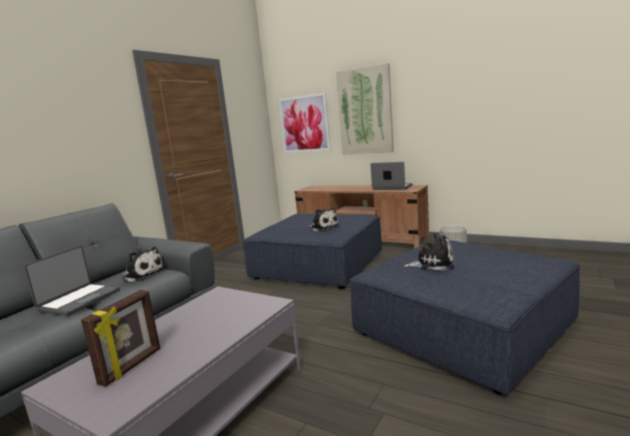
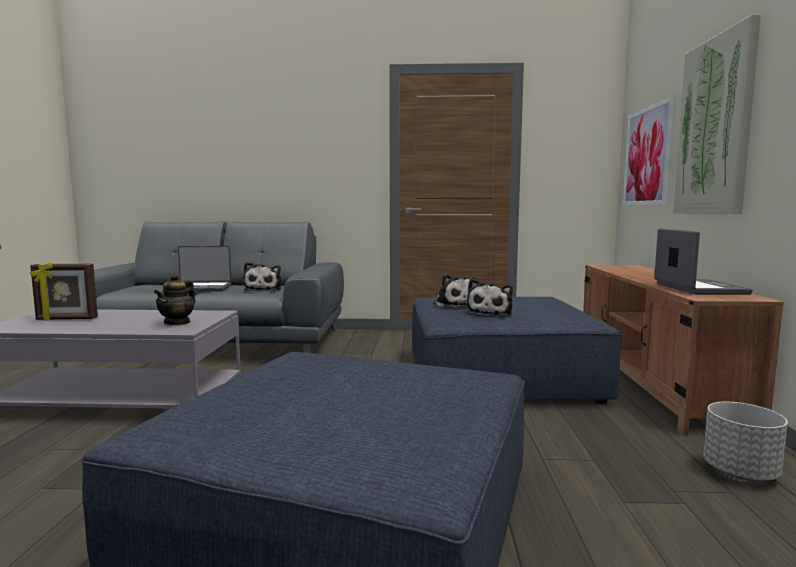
camera: 60 degrees right, 5 degrees down
plush toy [404,233,454,271] -> plush toy moved to [434,274,477,308]
none -> teapot [154,273,196,325]

